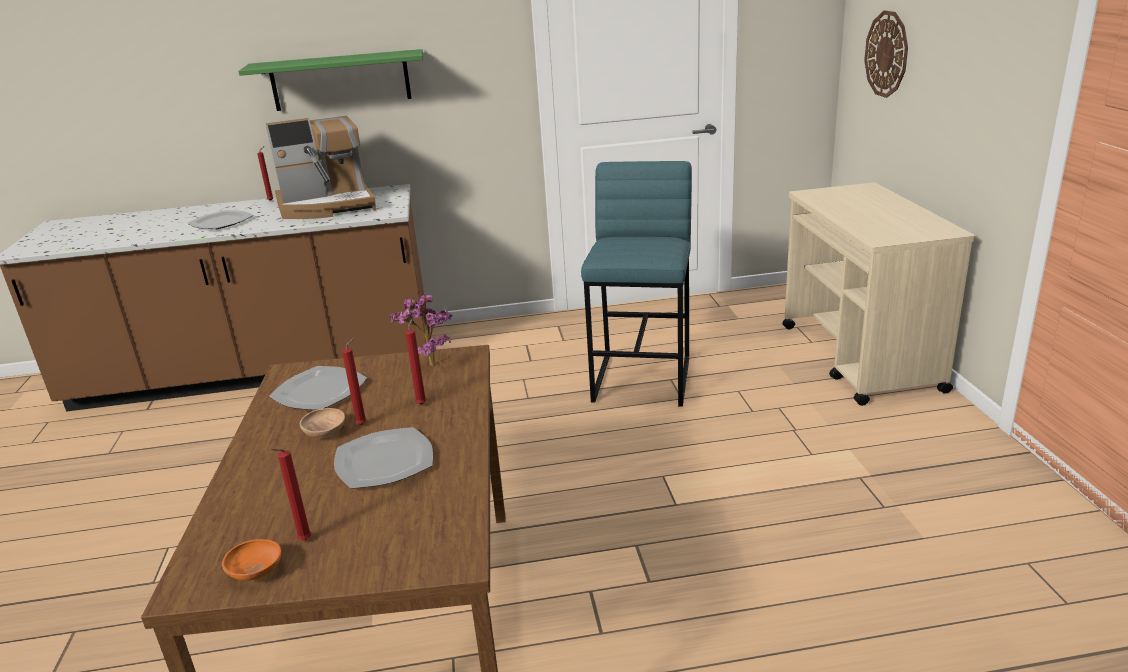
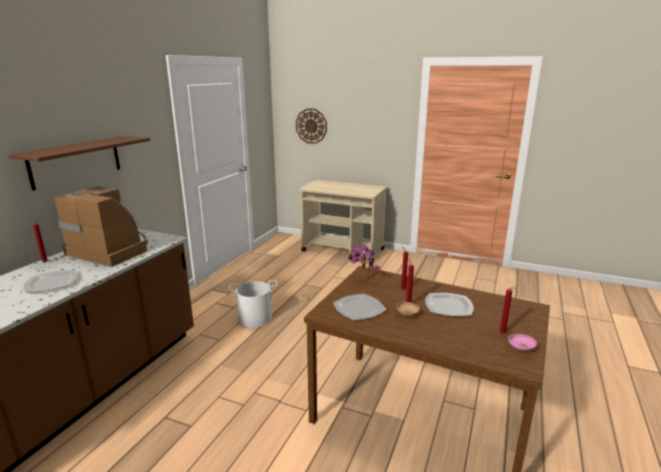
camera: 60 degrees left, 5 degrees down
orange bowl [222,539,281,581] -> pink bowl [508,334,537,351]
green shelf [238,49,423,111] -> brown shelf [8,136,150,190]
coffee machine [266,116,376,219] -> coffee machine turned 75 degrees counterclockwise [54,186,148,267]
turquoise stool [581,161,692,407] -> none
none -> white bucket [229,280,278,328]

